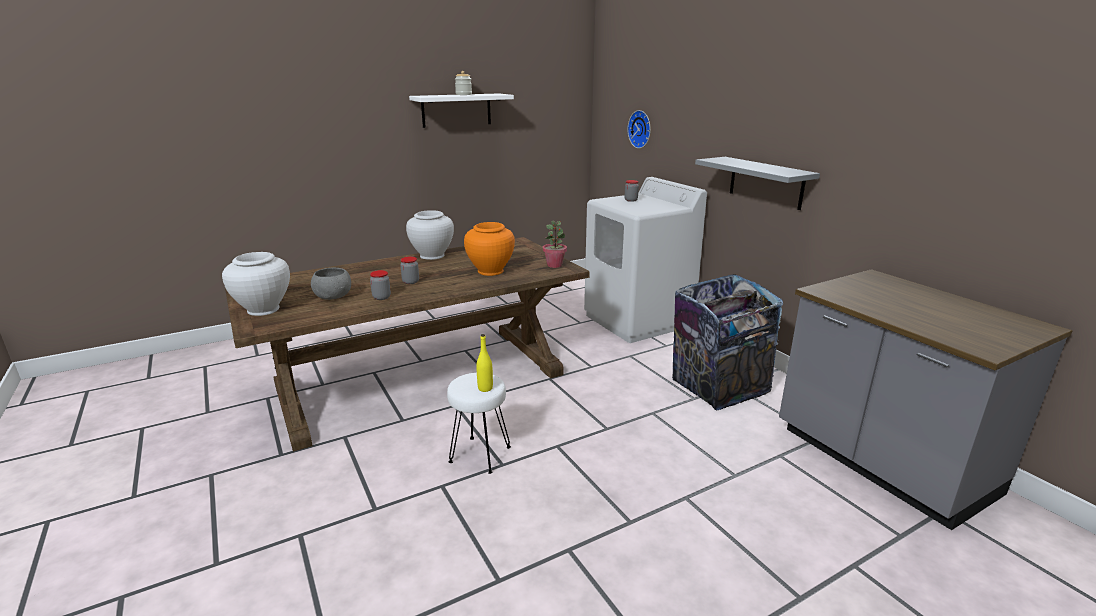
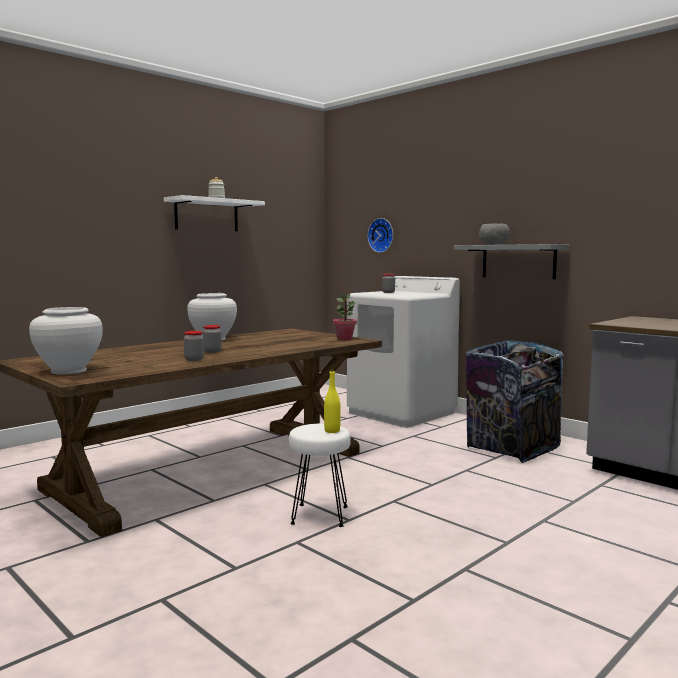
camera: 15 degrees left, 15 degrees down
grey bowl [311,267,351,300] -> grey bowl moved to [479,224,510,245]
orange vase [464,222,515,276] -> none

